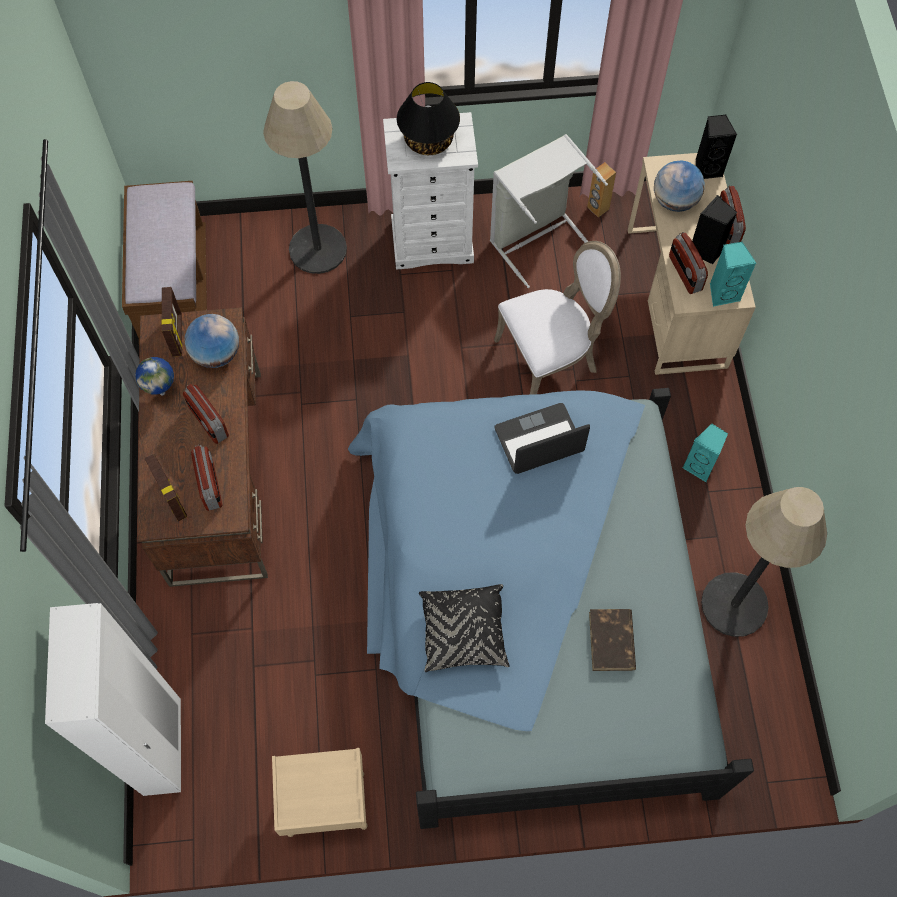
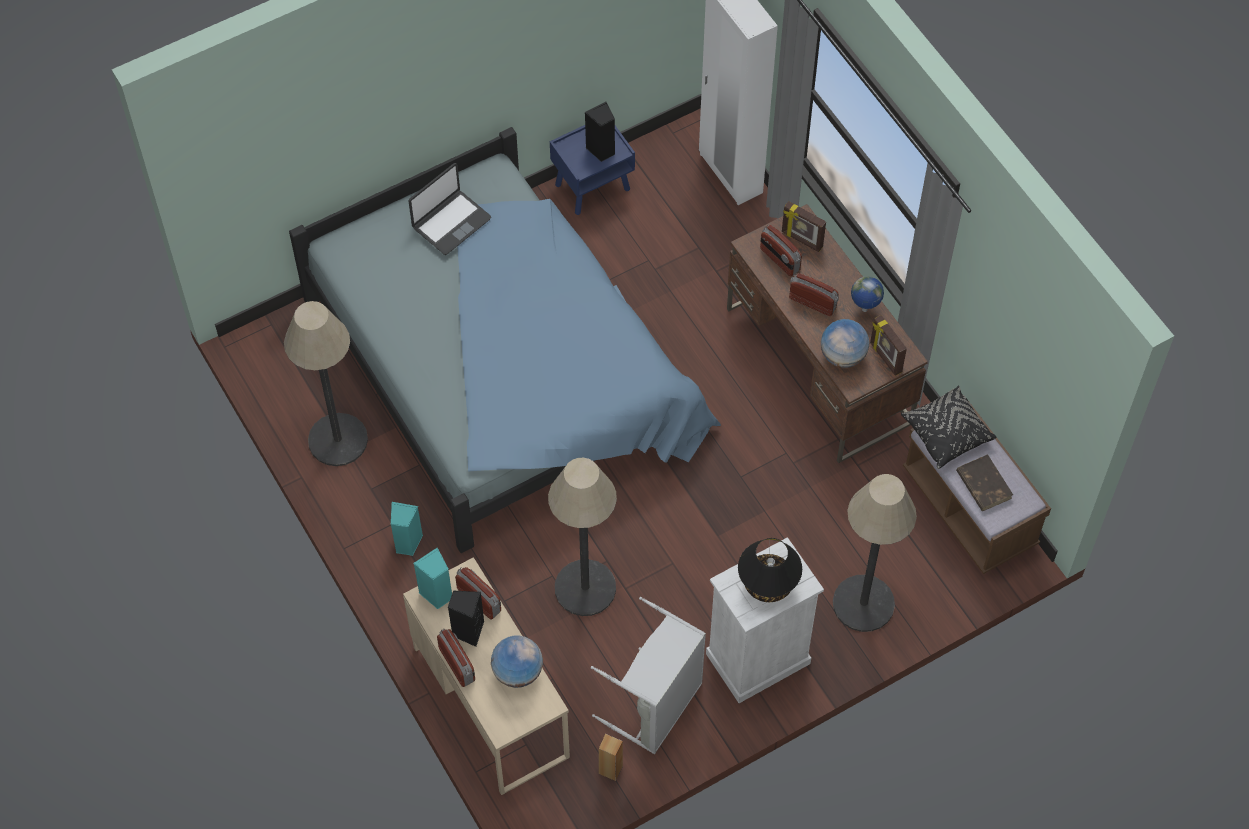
camera: 155 degrees right, 5 degrees down
beige nightstand [272,748,368,837] -> blue nightstand [550,125,635,215]
black pillow [419,584,509,672] -> black pillow moved to [901,386,997,469]
white chair [494,241,621,395] -> floor lamp [548,458,617,616]
laptop [495,403,590,474] -> laptop moved to [409,163,491,255]
brown book [589,609,636,671] -> brown book moved to [956,454,1013,511]
black speaker [696,114,737,179] -> black speaker moved to [585,101,615,162]

